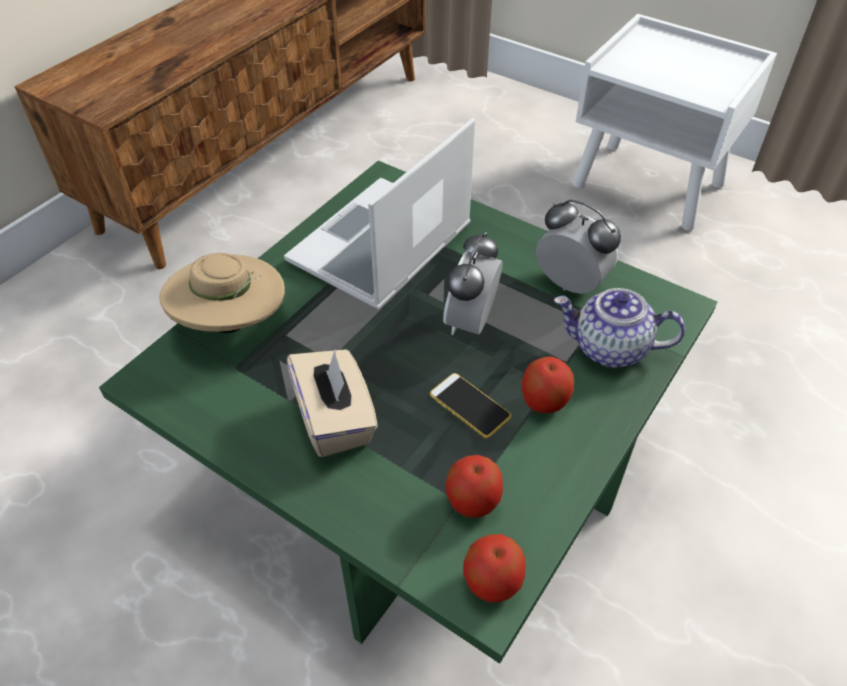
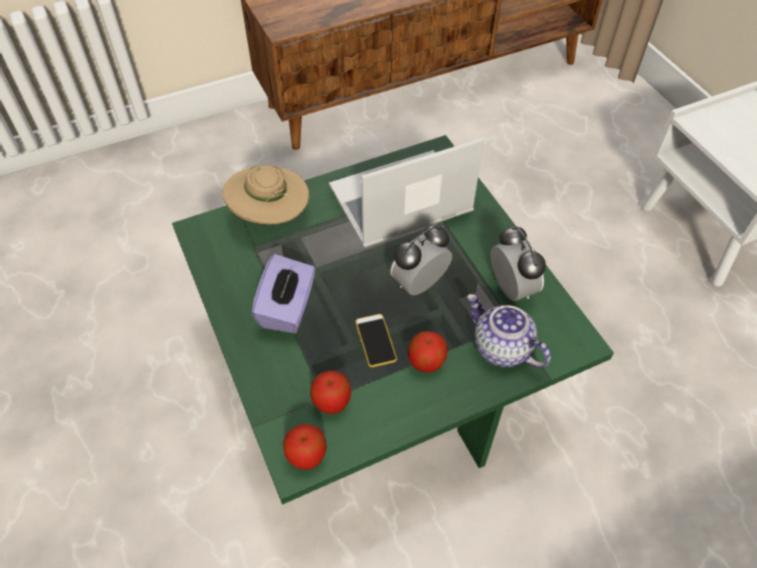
camera: 30 degrees right, 5 degrees up
beige tissue box [287,349,378,457] -> purple tissue box [251,254,315,334]

